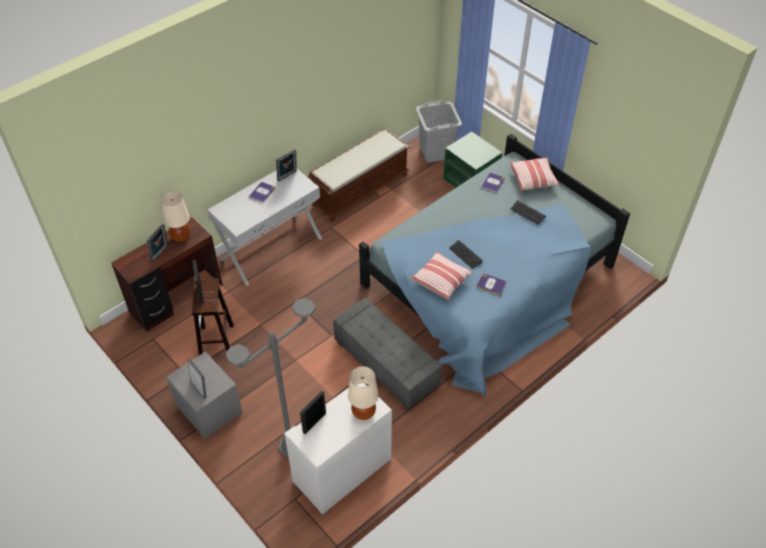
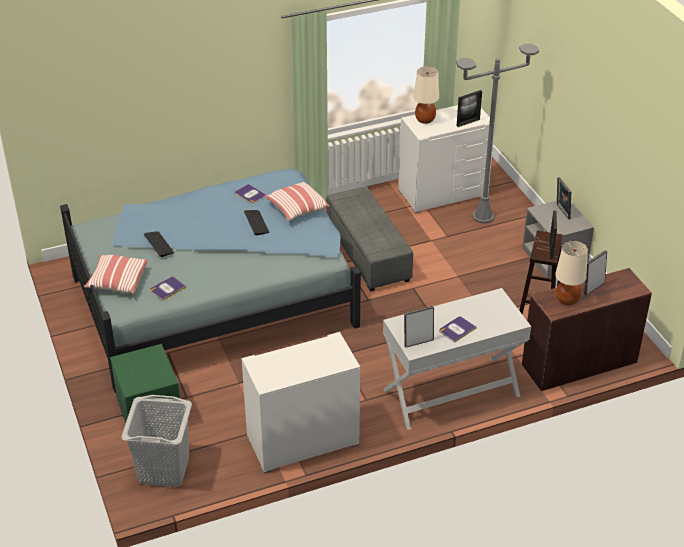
camera: 160 degrees left, 10 degrees down
brown bench [307,128,410,222] -> white dresser [241,332,360,474]

